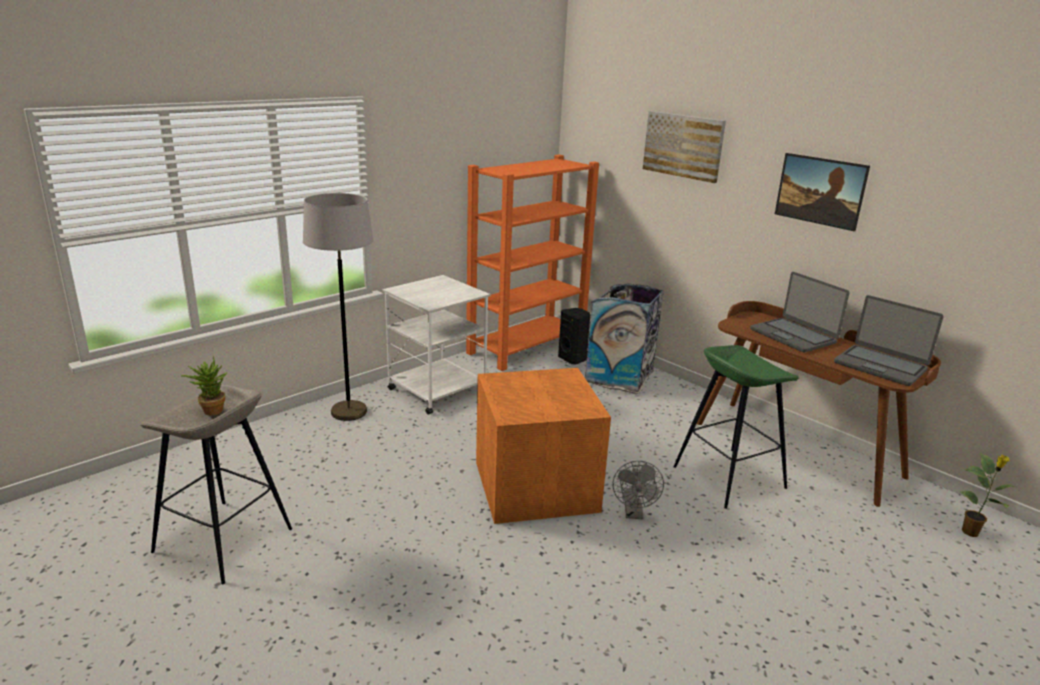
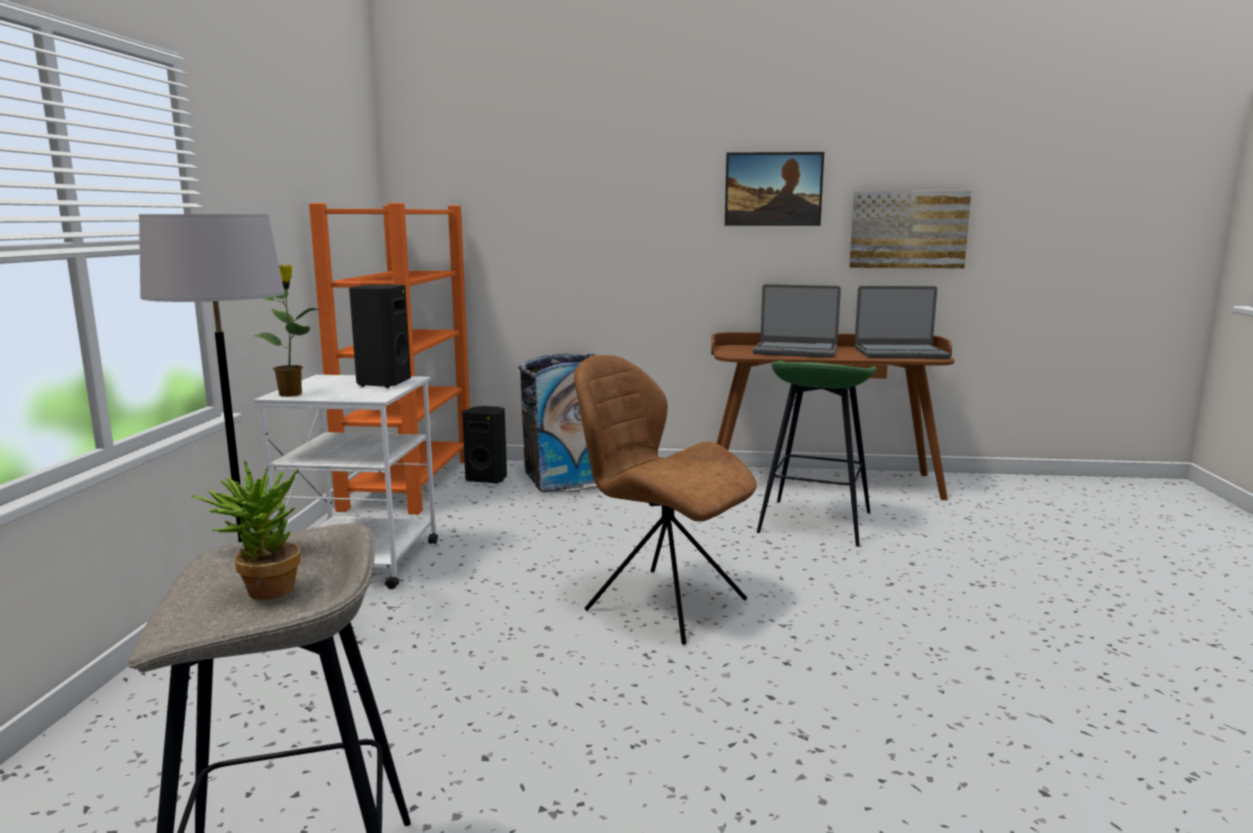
camera: 40 degrees left, 10 degrees down
orange storage box [476,368,611,524] -> brown chair [574,355,757,645]
grey fan [613,461,664,519] -> none
picture [643,111,726,183] -> picture moved to [849,191,972,268]
potted plant [961,453,1014,537] -> potted plant moved to [253,265,320,397]
none -> black speaker [349,285,411,388]

